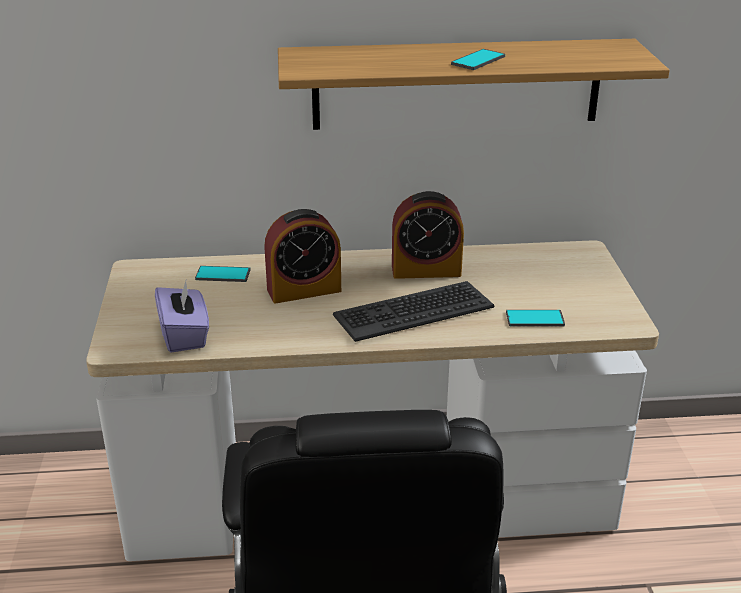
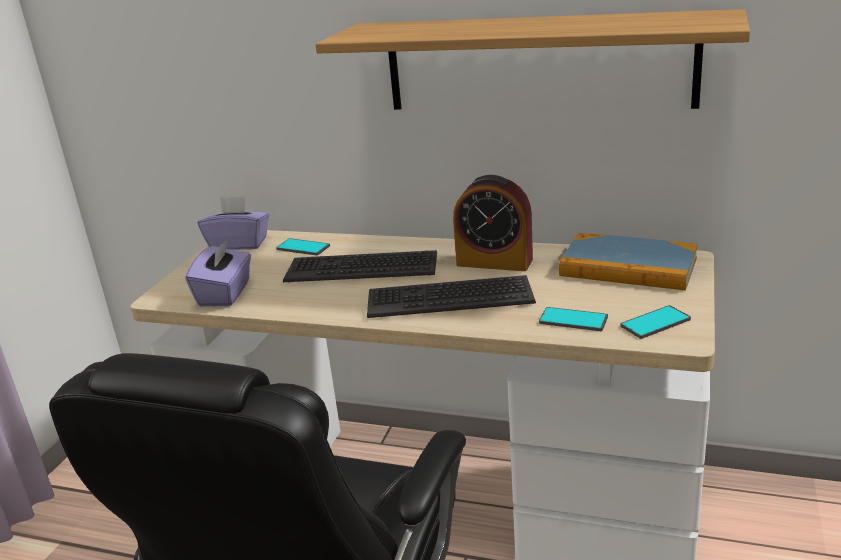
camera: 25 degrees right, 5 degrees down
alarm clock [264,209,341,303] -> keyboard [283,250,437,282]
phone [451,49,505,70] -> phone moved to [620,305,691,339]
none -> purple tissue box [197,196,269,250]
none -> book [559,233,698,290]

